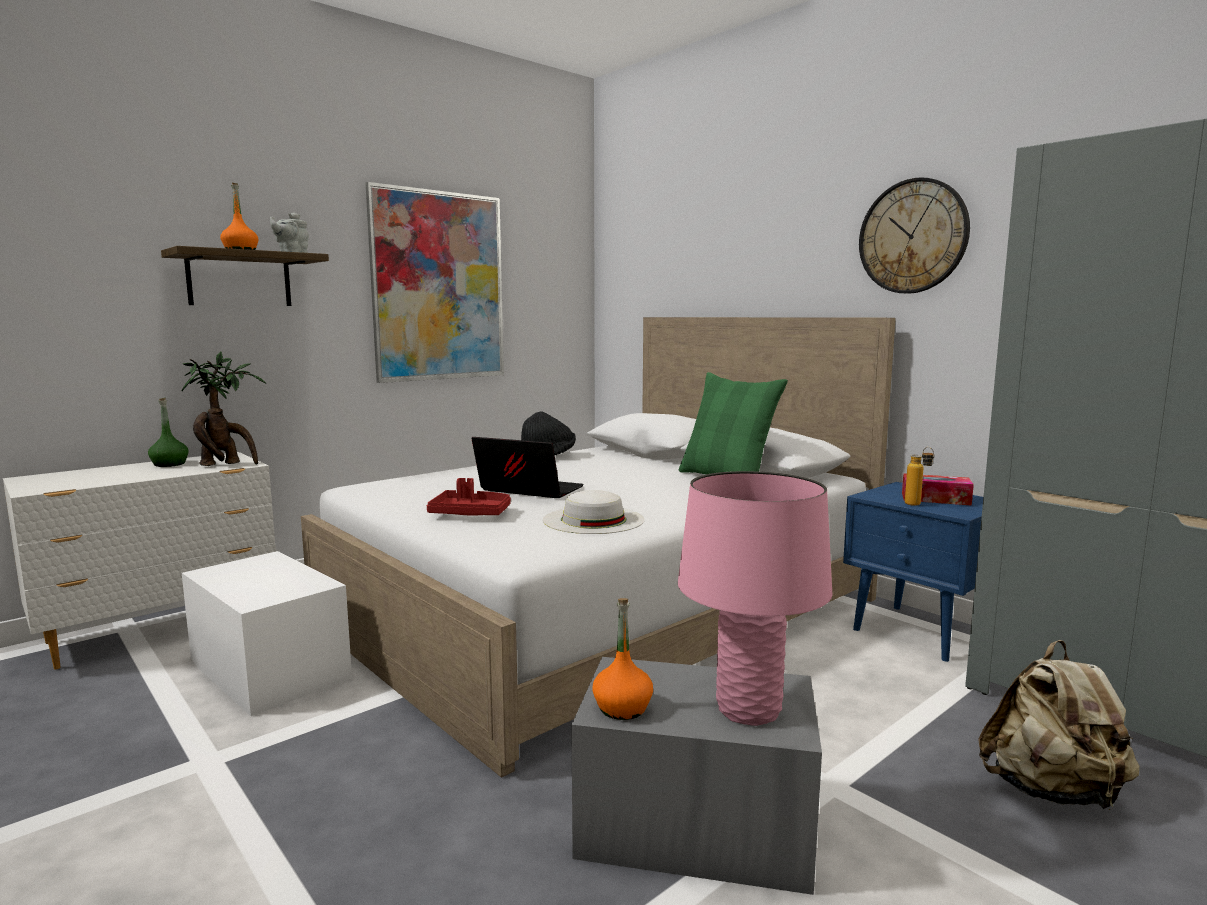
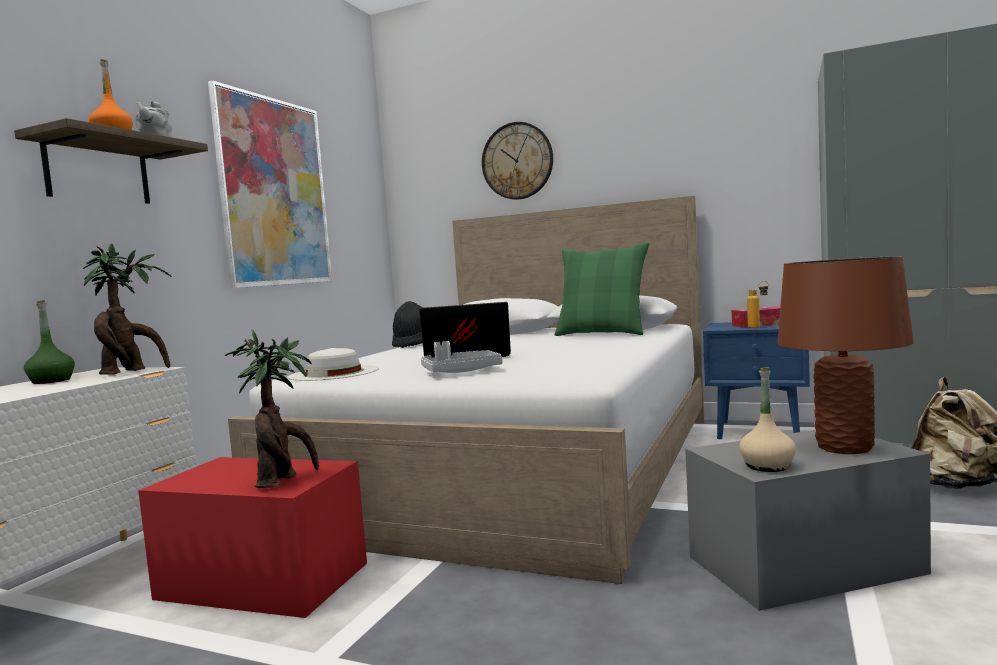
camera: 25 degrees left, 5 degrees down
white storage box [182,551,352,716] -> red storage box [138,457,367,618]
red tray [427,478,511,516] -> grey tray [421,341,503,373]
white hat [543,490,645,534] -> white hat moved to [288,348,379,381]
orange bottle [592,598,653,720] -> beige bottle [739,367,796,472]
pink table lamp [678,471,832,726] -> brown table lamp [777,256,914,454]
wall clock [859,177,970,294] -> wall clock moved to [482,122,553,200]
none -> potted plant [225,329,319,488]

